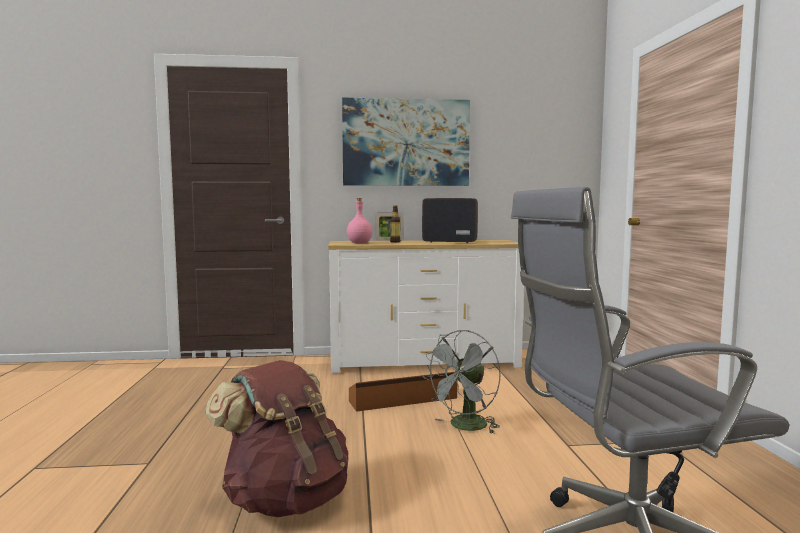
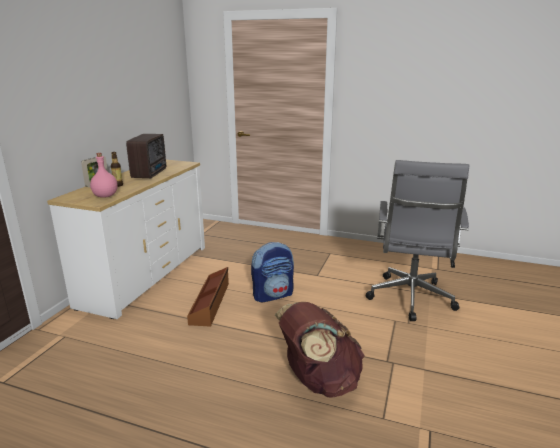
camera: 65 degrees left, 15 degrees up
picture [342,98,470,186] -> none
radio [422,198,478,243] -> radio turned 150 degrees clockwise [126,134,166,178]
grey fan [422,330,501,434] -> backpack [251,242,294,302]

